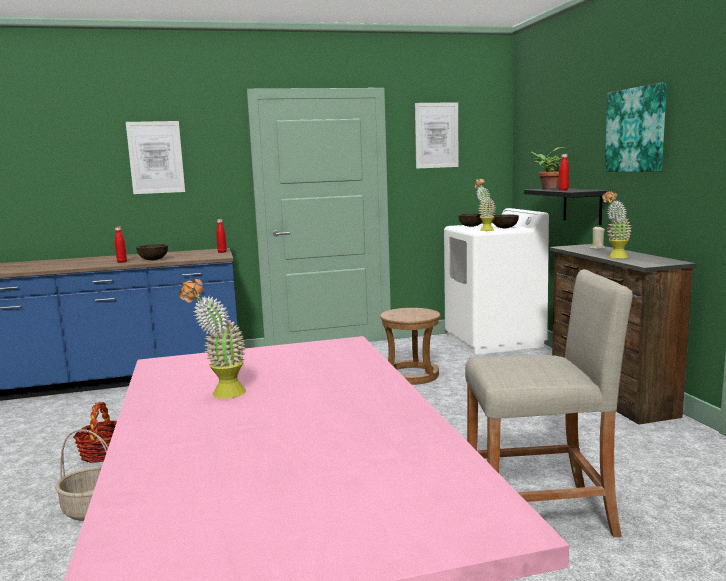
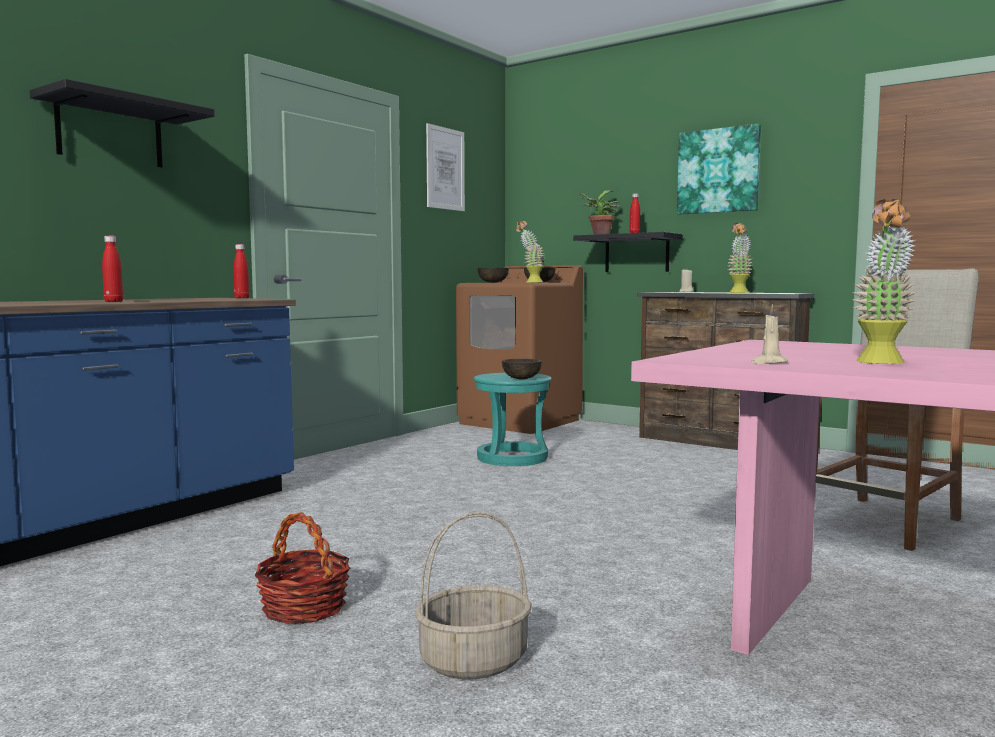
camera: 40 degrees left, 5 degrees down
picture [126,121,185,194] -> black shelf [30,79,215,168]
brown bowl [136,244,168,260] -> brown bowl moved to [502,359,542,379]
brown stool [380,308,441,385] -> turquoise stool [474,373,552,466]
white washing machine [444,208,549,355] -> brown washing machine [456,265,583,434]
none -> beige candle [751,303,788,364]

